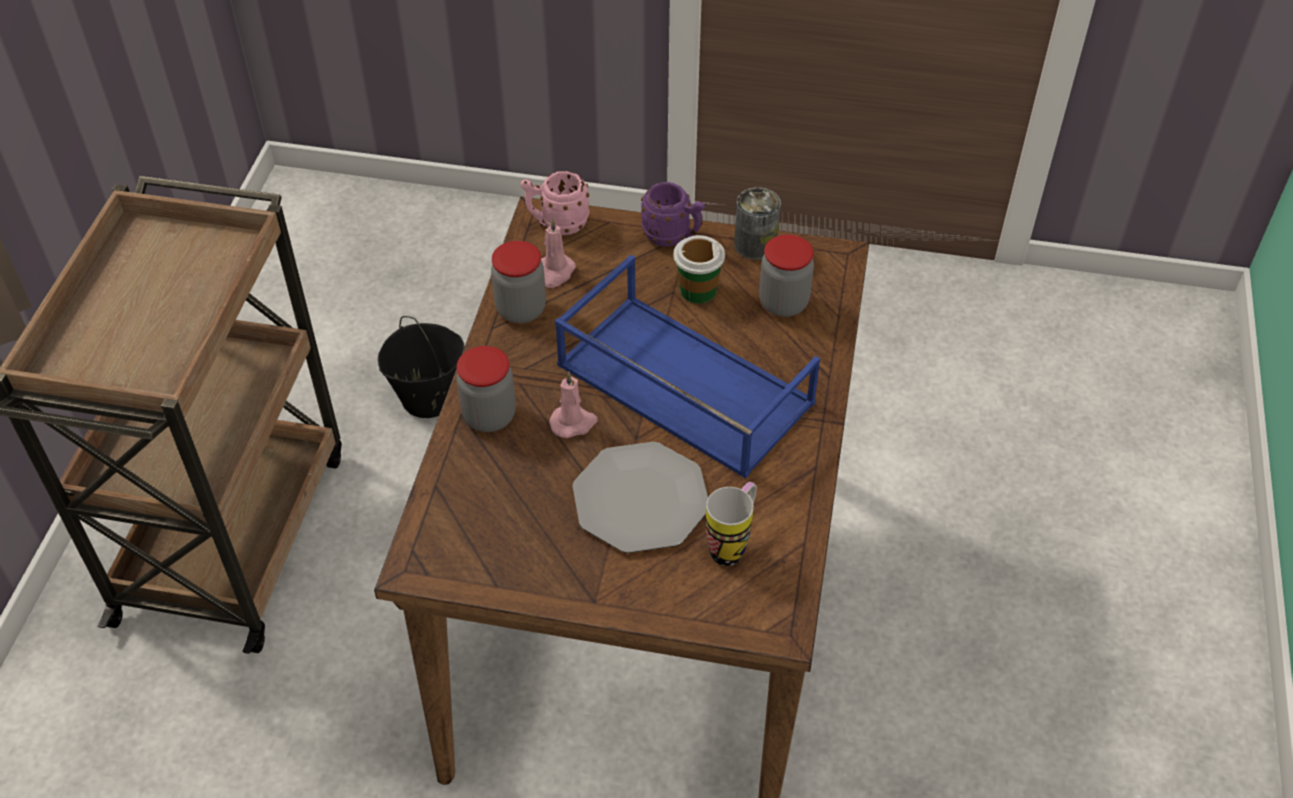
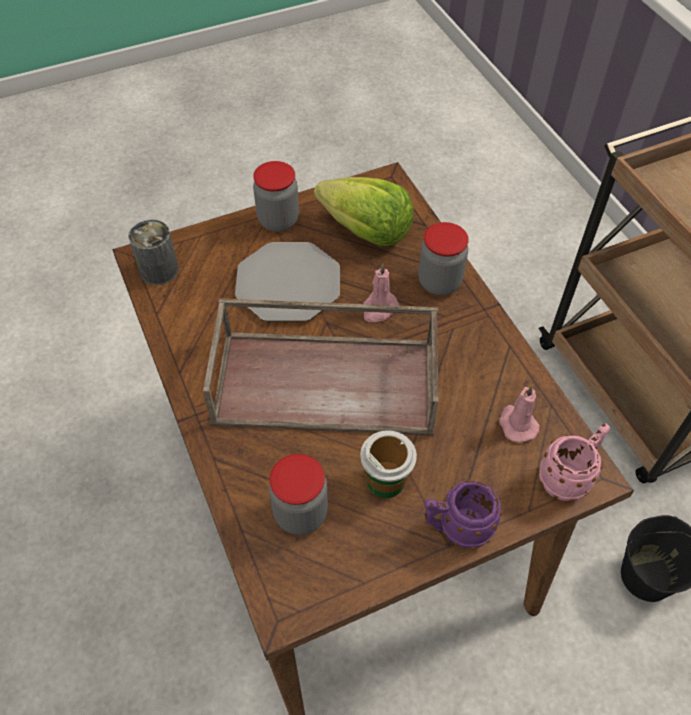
camera: 145 degrees right, 5 degrees up
jar [491,241,546,323] -> jar moved to [253,161,299,232]
blue tray [555,255,820,479] -> brown tray [203,298,439,436]
mug [706,482,757,566] -> none
can [734,187,781,260] -> can moved to [128,220,179,285]
none -> lettuce [314,177,414,247]

